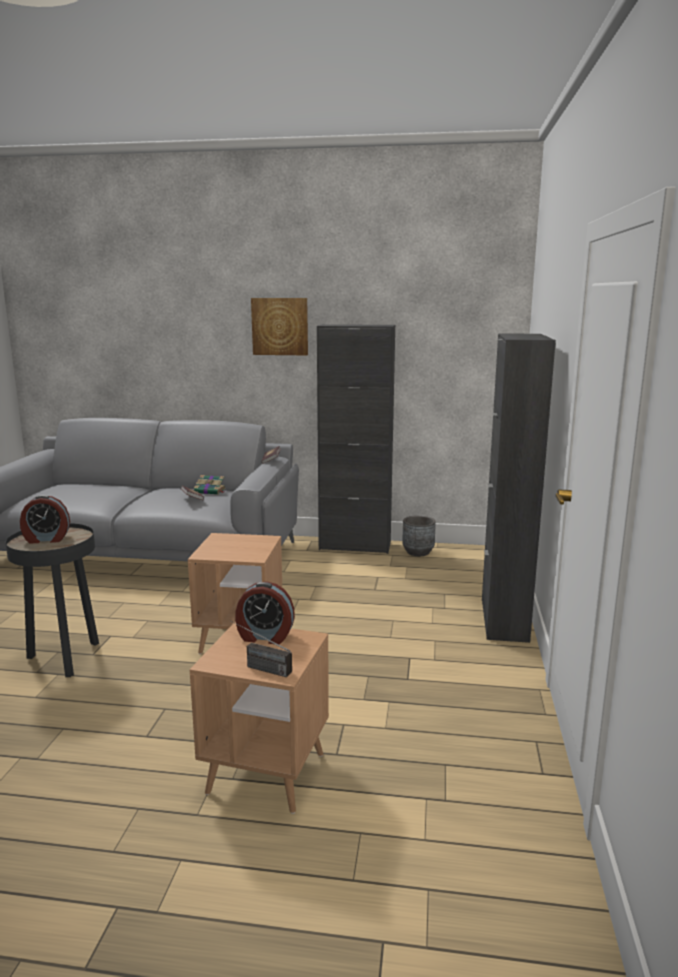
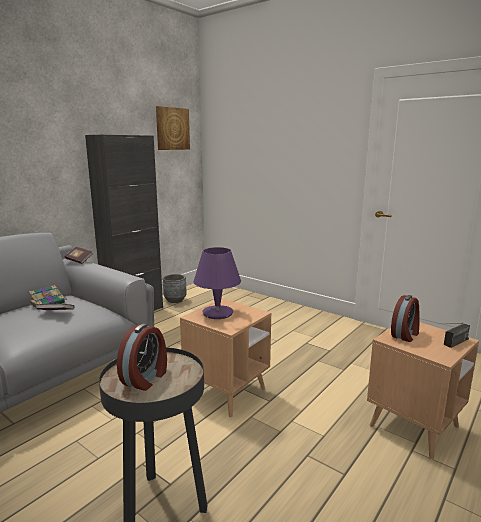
camera: 60 degrees left, 0 degrees up
picture [251,298,308,356] -> picture moved to [156,106,190,150]
black cabinet [482,333,556,643] -> none
none -> purple table lamp [193,247,241,319]

